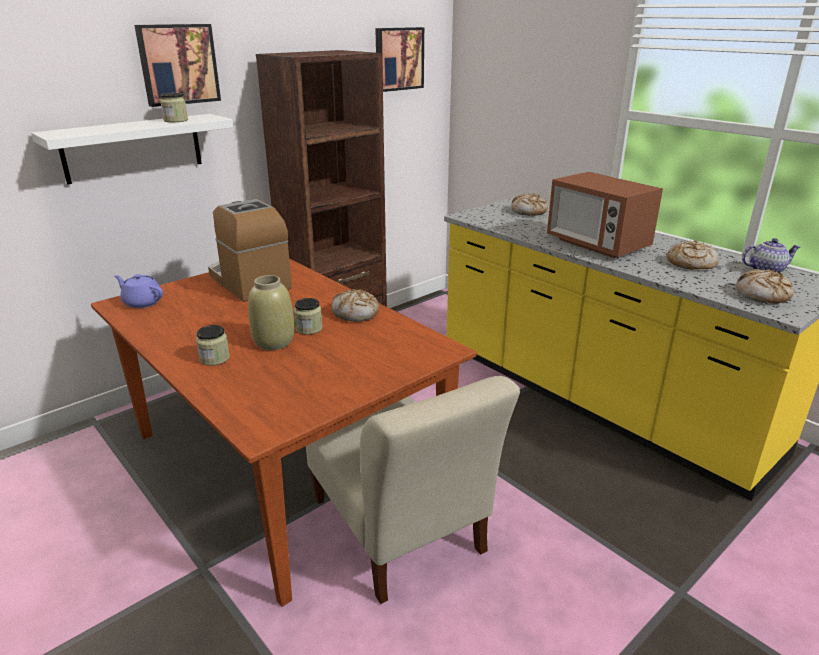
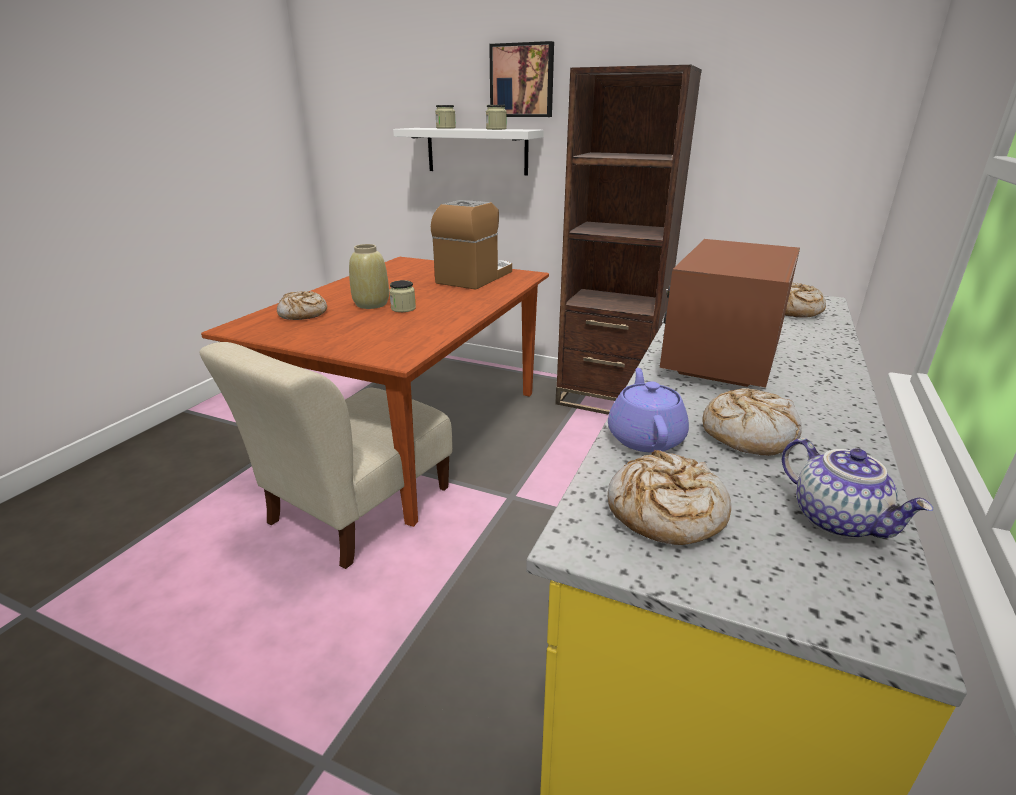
camera: 65 degrees right, 0 degrees up
purple teapot [114,274,163,308] -> purple teapot moved to [608,368,689,453]
jar [196,325,230,366] -> jar moved to [435,105,456,129]
bread [332,289,379,322] -> bread moved to [277,291,327,320]
picture [375,27,424,92] -> none

